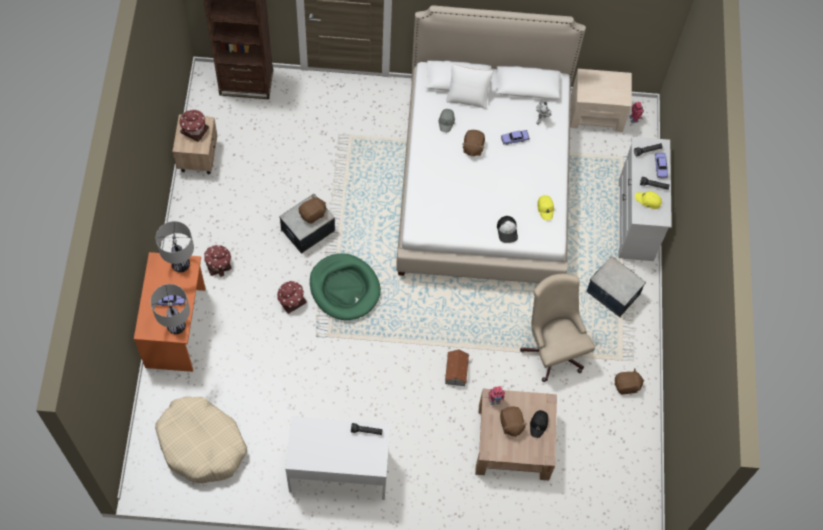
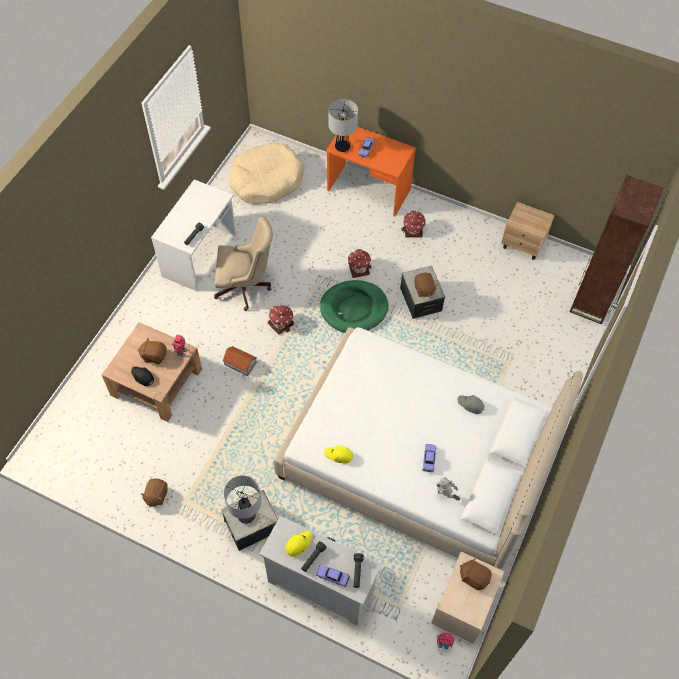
camera: 115 degrees right, 5 degrees down
table lamp [156,221,194,272] -> table lamp moved to [224,475,262,524]
toy house [179,109,209,142] -> toy house moved to [268,305,294,335]
white pillow [446,64,493,109] -> none
brown plush toy [463,130,485,157] -> brown plush toy moved to [460,558,492,590]
cap [497,216,518,243] -> none
beige office chair [520,274,595,382] -> beige office chair moved to [214,217,273,311]

